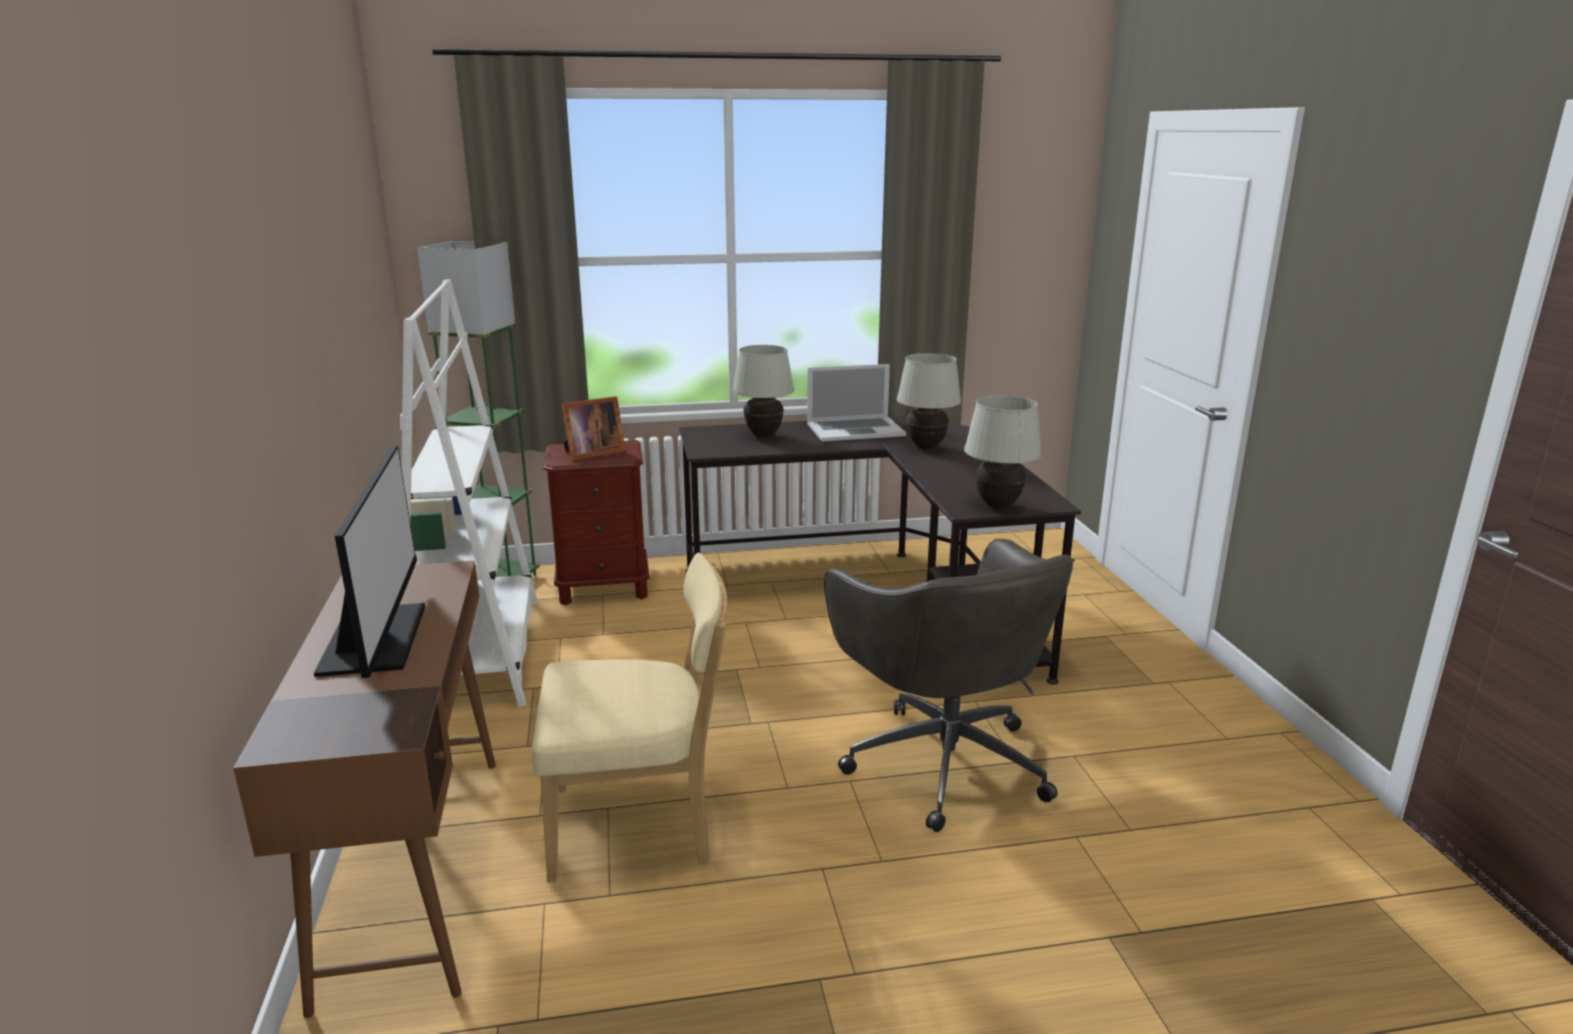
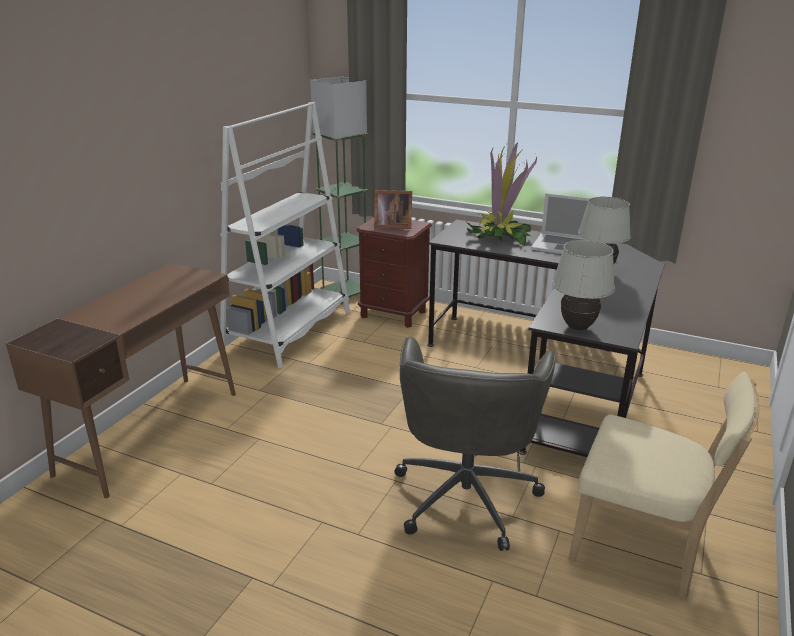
camera: 35 degrees right, 5 degrees up
monitor [314,445,425,678] -> none
beige chair [531,553,727,883] -> beige chair moved to [568,372,759,599]
white table lamp [732,345,794,437] -> potted plant [467,142,537,246]

